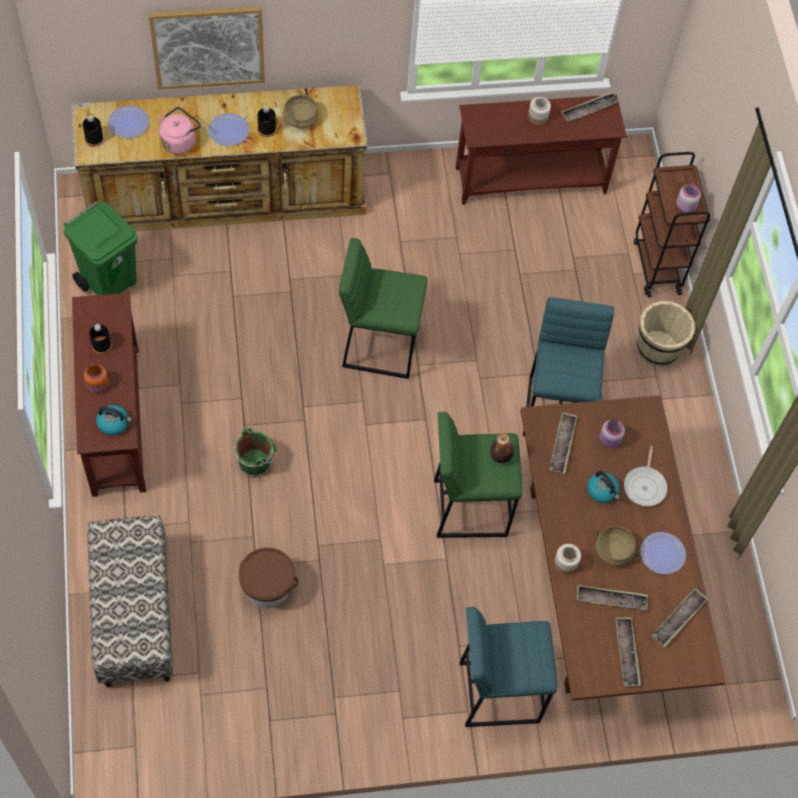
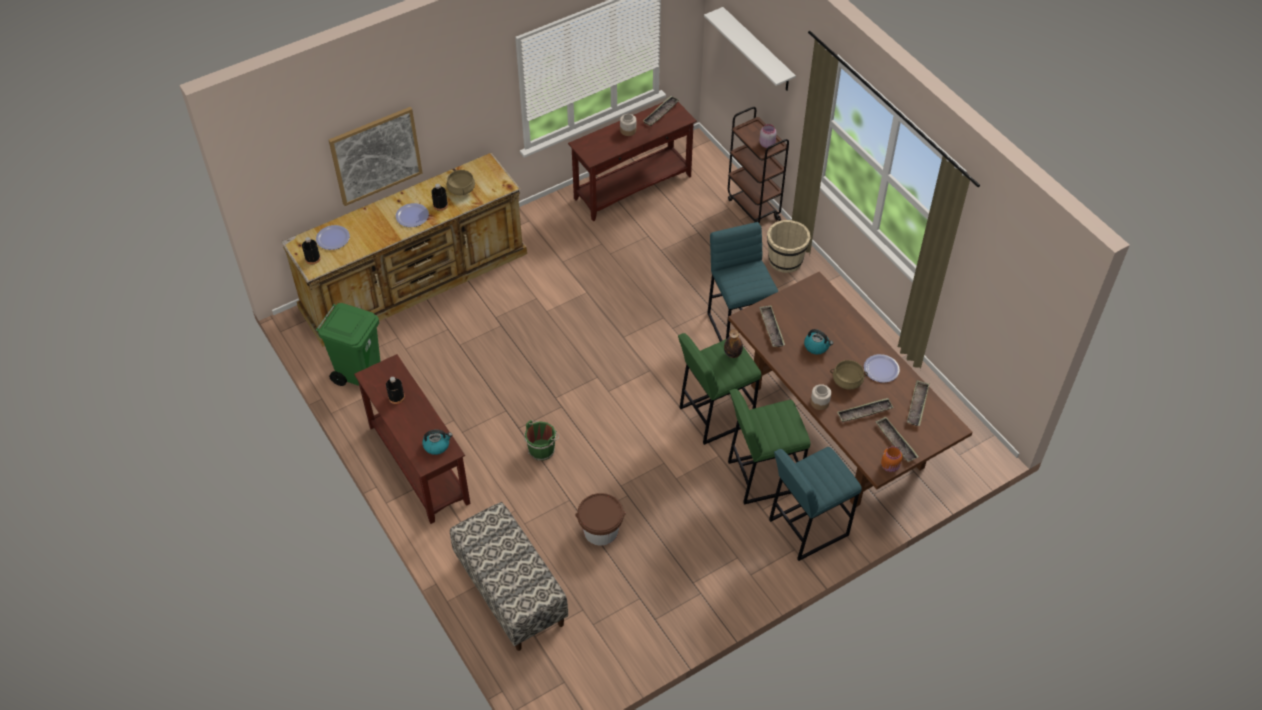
camera: 20 degrees left, 10 degrees down
orange jar [84,363,108,393] -> orange jar moved to [881,446,902,472]
pink kettle [158,107,201,154] -> none
green stool [338,238,428,379] -> green stool moved to [728,389,810,505]
pink jar [600,419,625,448] -> none
frying pan [624,446,668,506] -> none
none -> white shelf [704,7,796,91]

